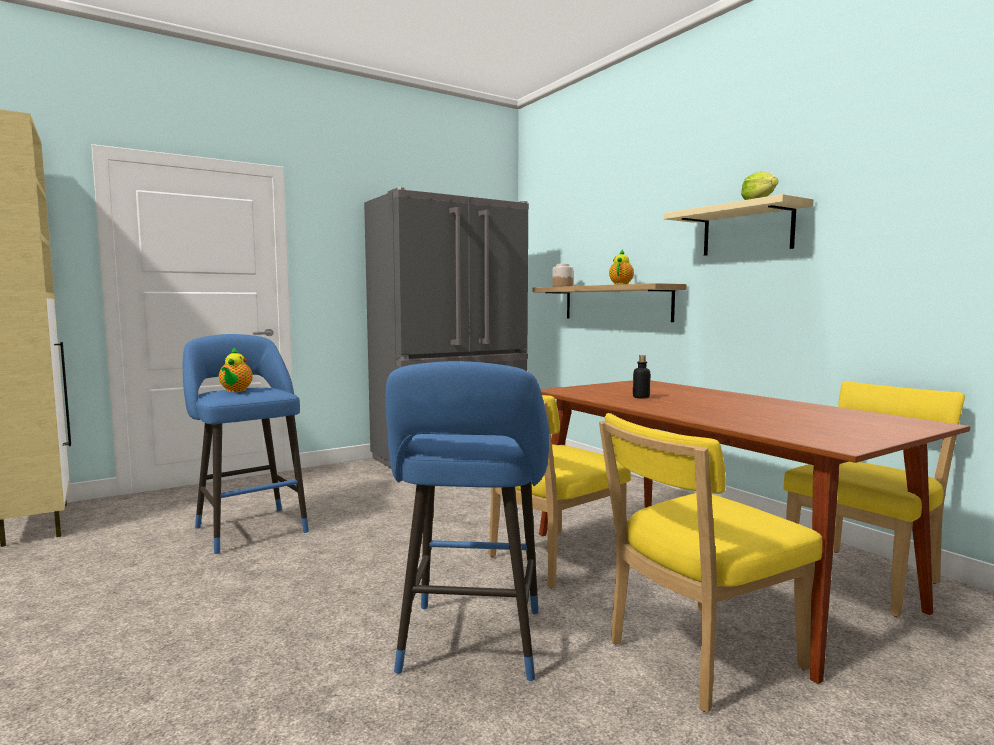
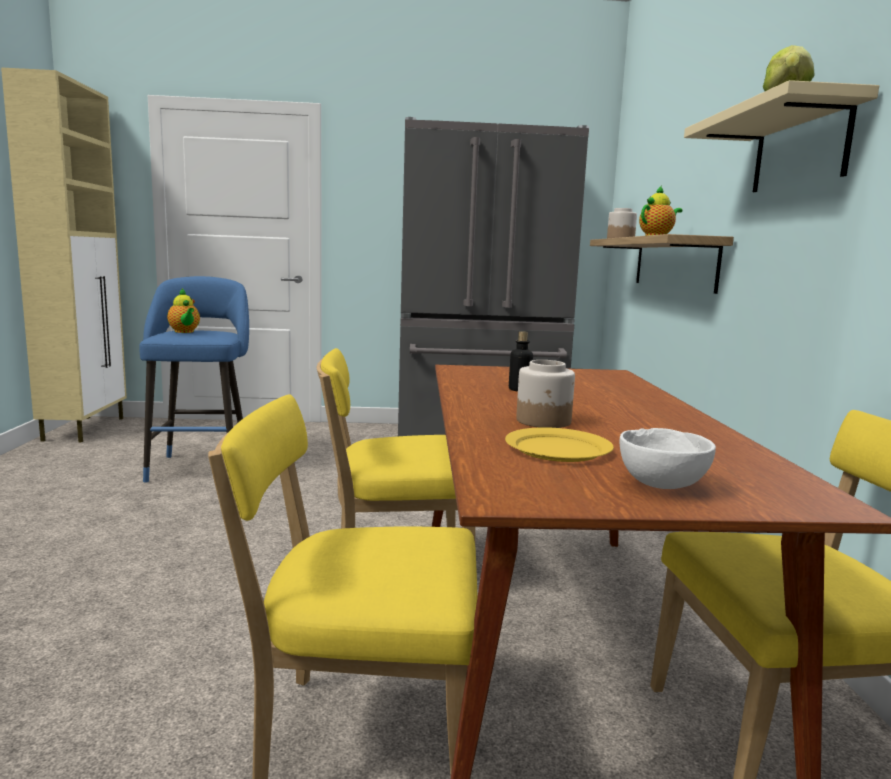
camera: 30 degrees right, 5 degrees up
teapot [219,347,253,392] -> teapot turned 60 degrees counterclockwise [167,288,200,333]
blue stool [385,361,549,681] -> none
none -> yellow plate [505,427,614,462]
none -> jar [516,360,575,428]
none -> white bowl [620,428,716,489]

